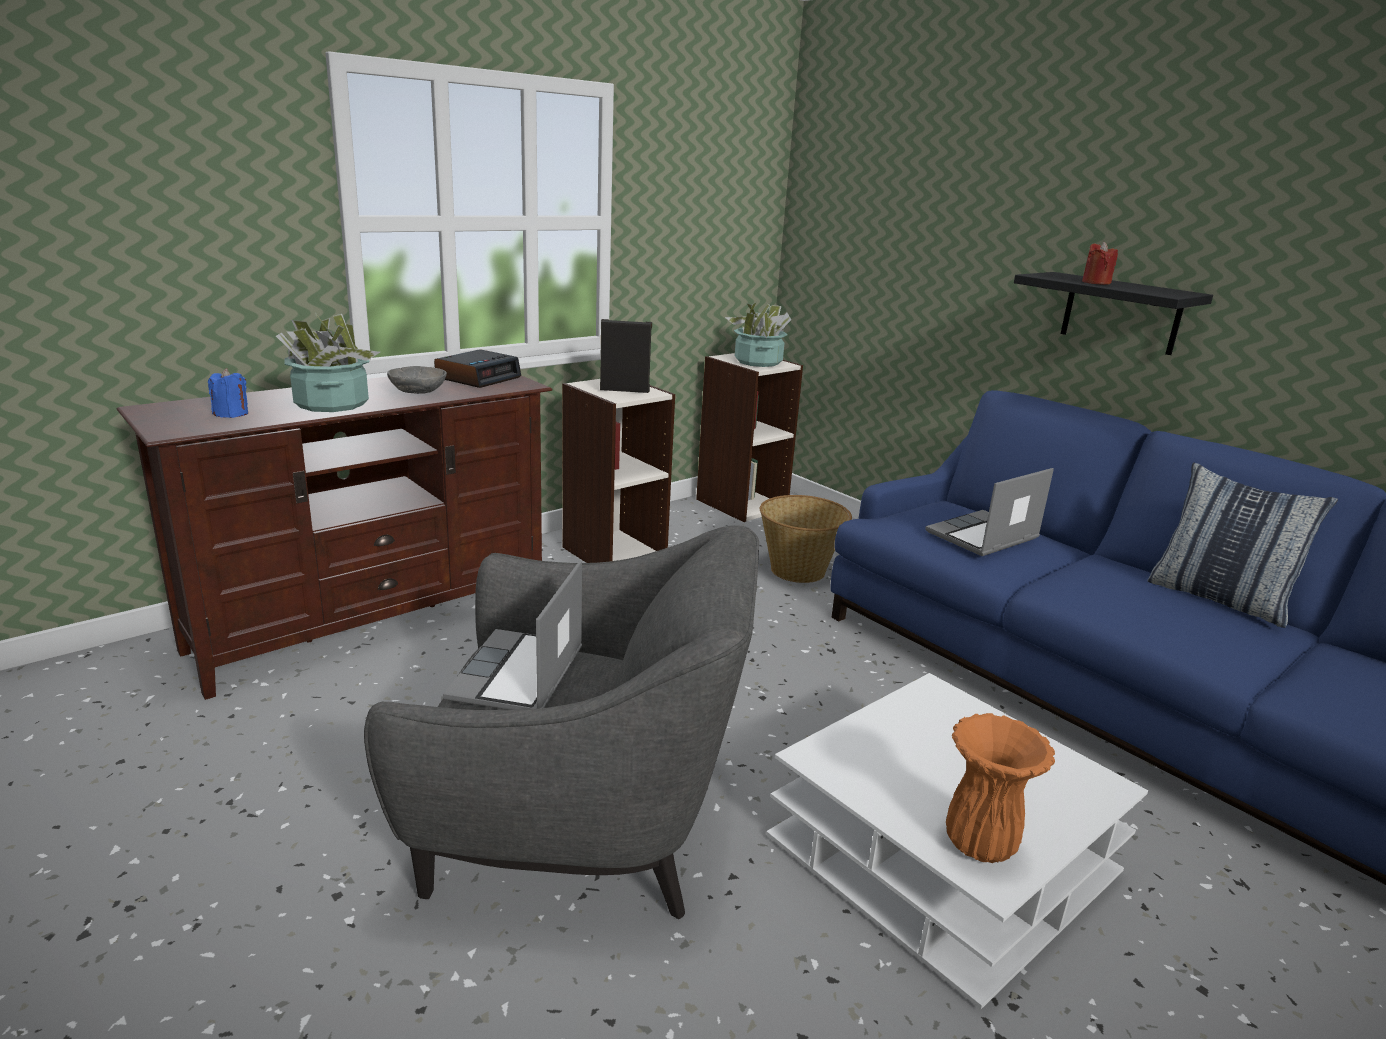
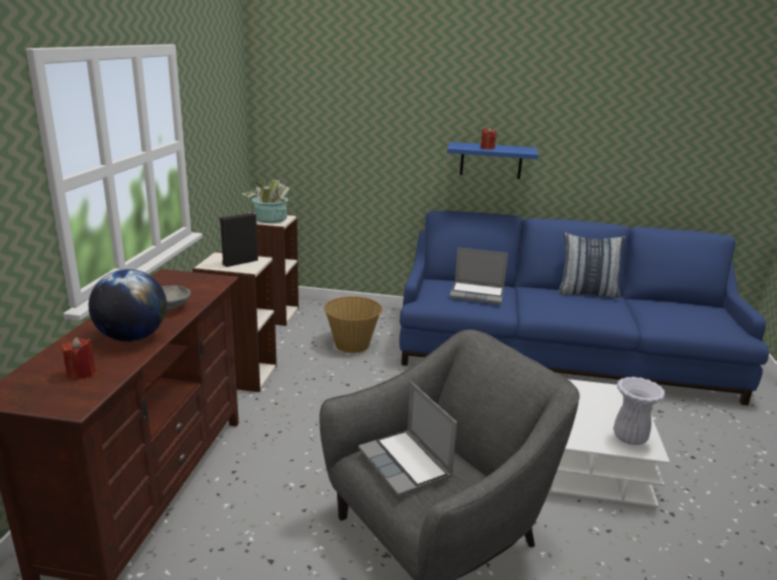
camera: 40 degrees left, 0 degrees up
blue candle [208,368,248,418] -> red candle [62,337,96,379]
potted plant [276,312,380,412] -> globe [89,269,167,342]
alarm clock [434,349,521,388] -> none
laptop [925,468,1054,556] -> laptop turned 90 degrees counterclockwise [450,248,508,304]
orange vase [946,713,1055,863] -> white vase [613,377,665,445]
black shelf [1014,272,1213,355] -> blue shelf [447,142,538,179]

